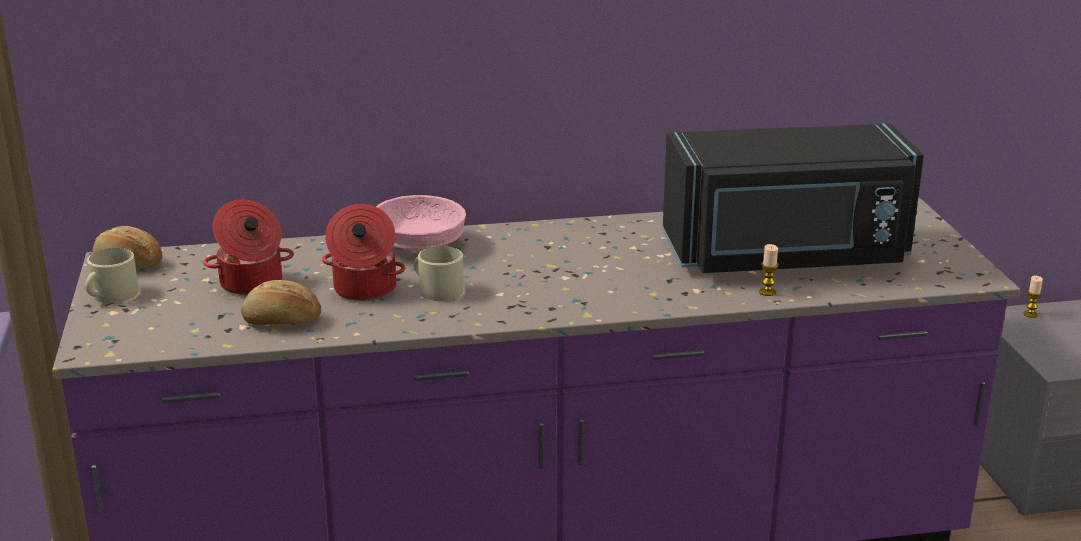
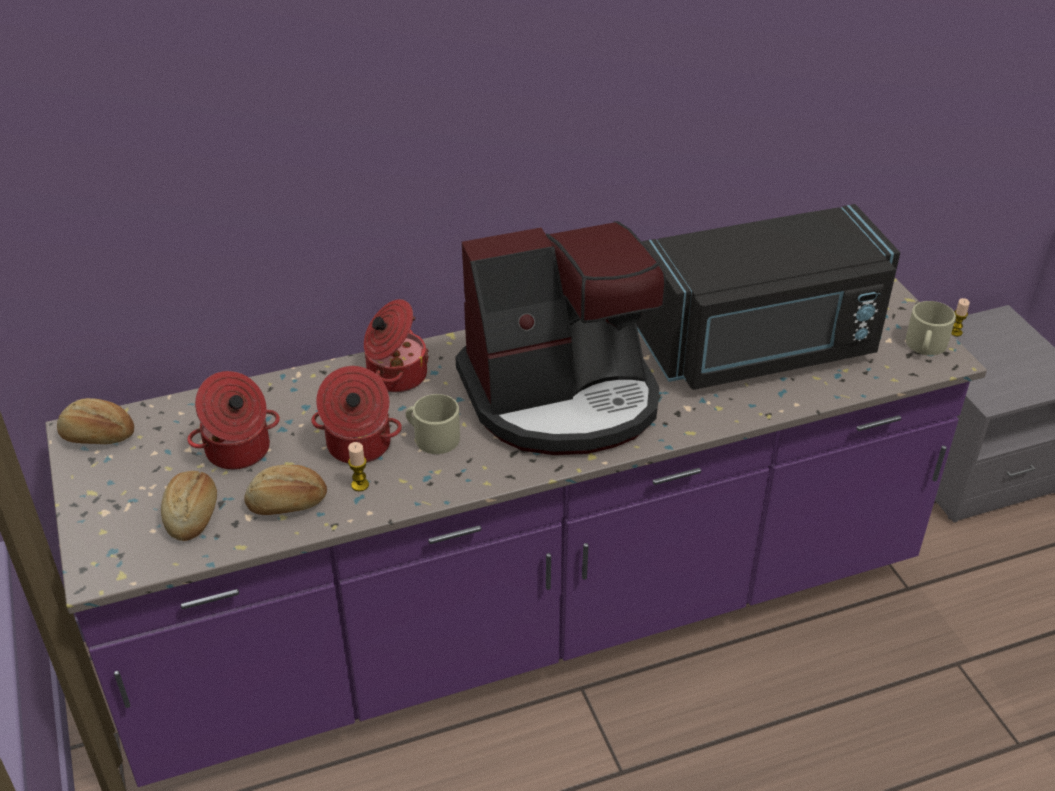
camera: 10 degrees left, 15 degrees up
beige mug [85,248,138,303] -> beige mug moved to [906,301,956,355]
pink bowl [376,195,466,254] -> cooking pot [364,299,429,393]
candle [759,244,779,296] -> candle moved to [348,442,369,492]
none -> bread [161,471,217,541]
none -> coffee machine [455,221,666,455]

